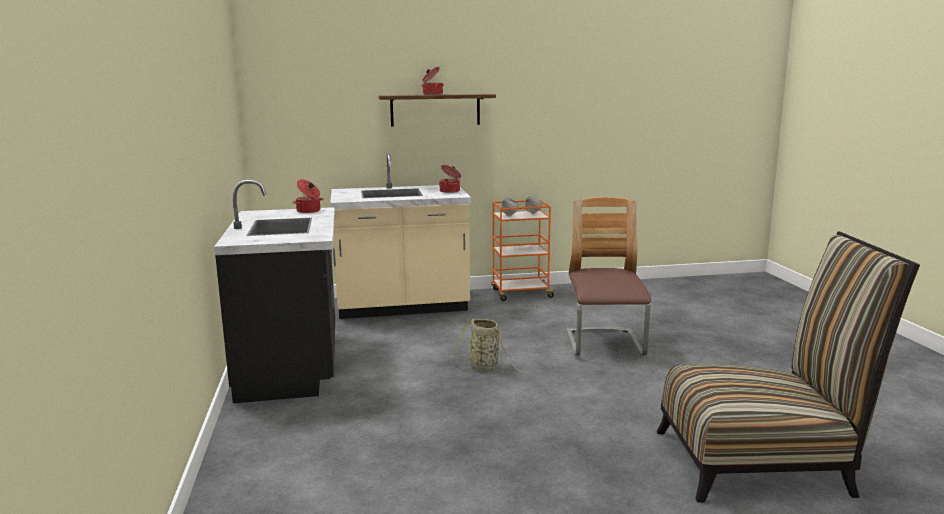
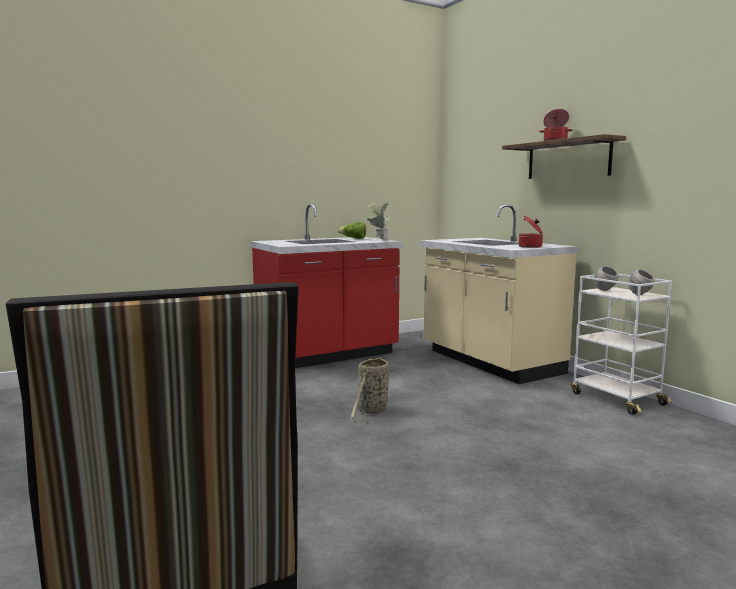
camera: 70 degrees right, 5 degrees down
black counter [214,180,336,403] -> red counter [251,204,403,368]
cooking pot [292,179,323,213] -> potted plant [367,202,391,241]
orange cart [491,200,556,301] -> white cart [571,274,672,415]
chair [567,197,651,356] -> none
none -> lettuce [338,222,366,239]

